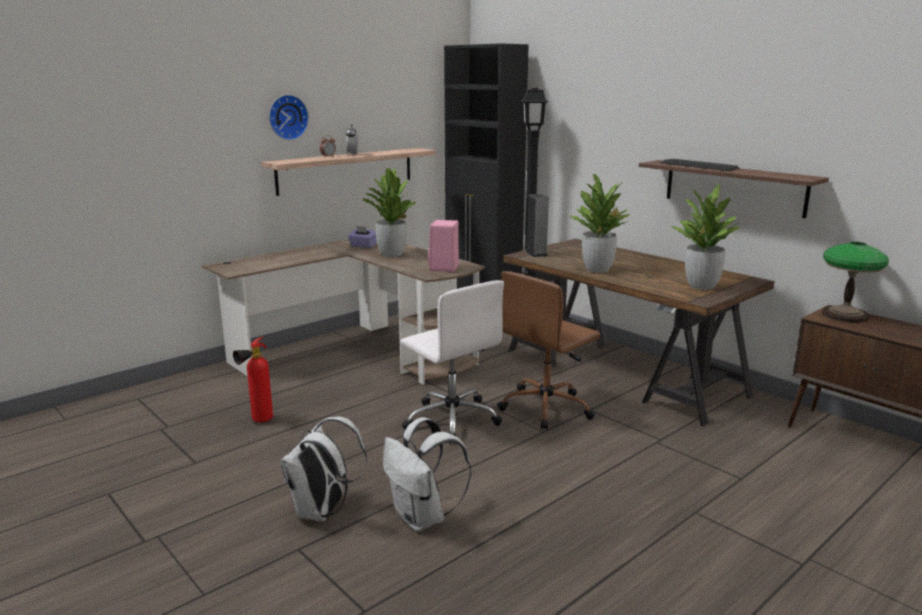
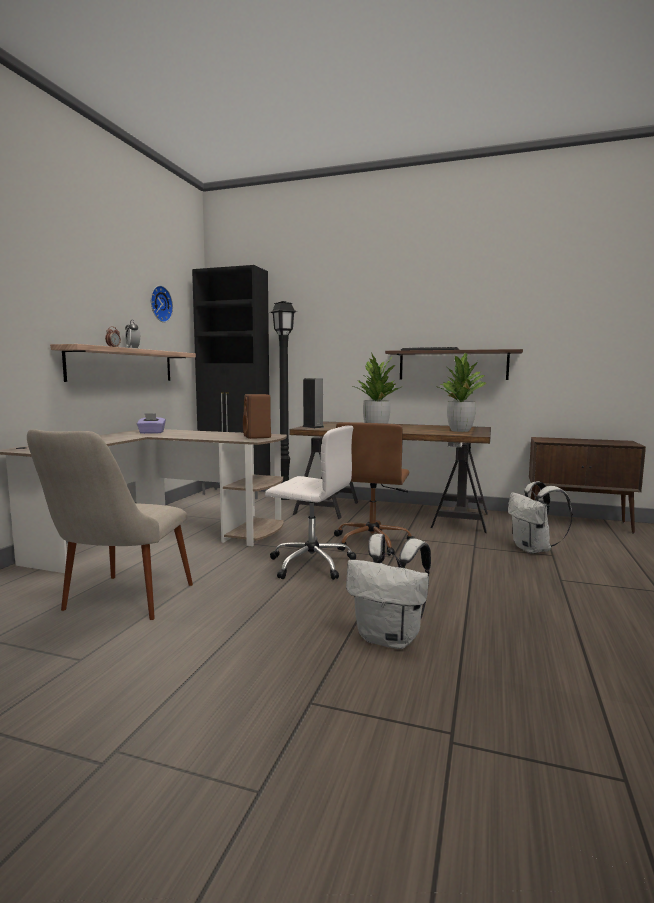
camera: 30 degrees left, 10 degrees down
fire extinguisher [233,337,273,423] -> beige chair [27,429,193,620]
wall clock [269,95,309,140] -> wall clock moved to [151,285,173,322]
white backpack [280,416,367,522] -> white backpack moved to [508,481,573,553]
potted plant [362,168,417,257] -> none
pink speaker [428,220,459,272] -> brown speaker [243,394,271,439]
table lamp [822,242,889,323] -> none

